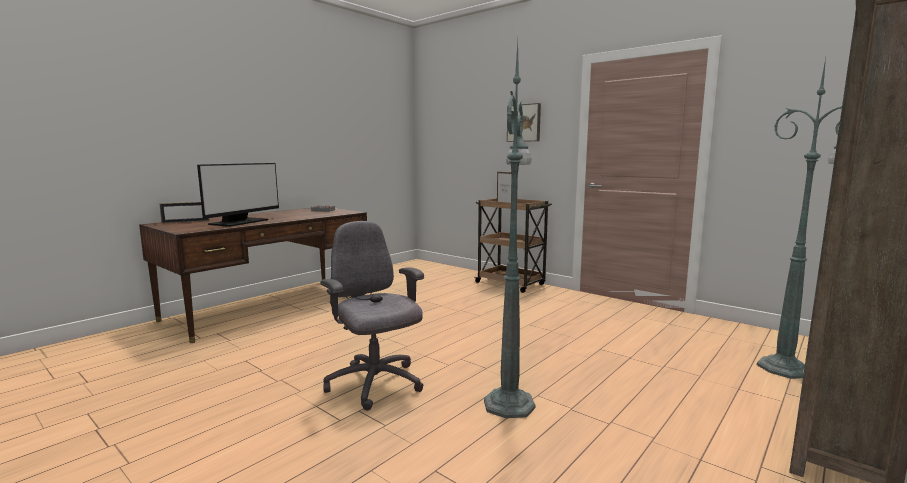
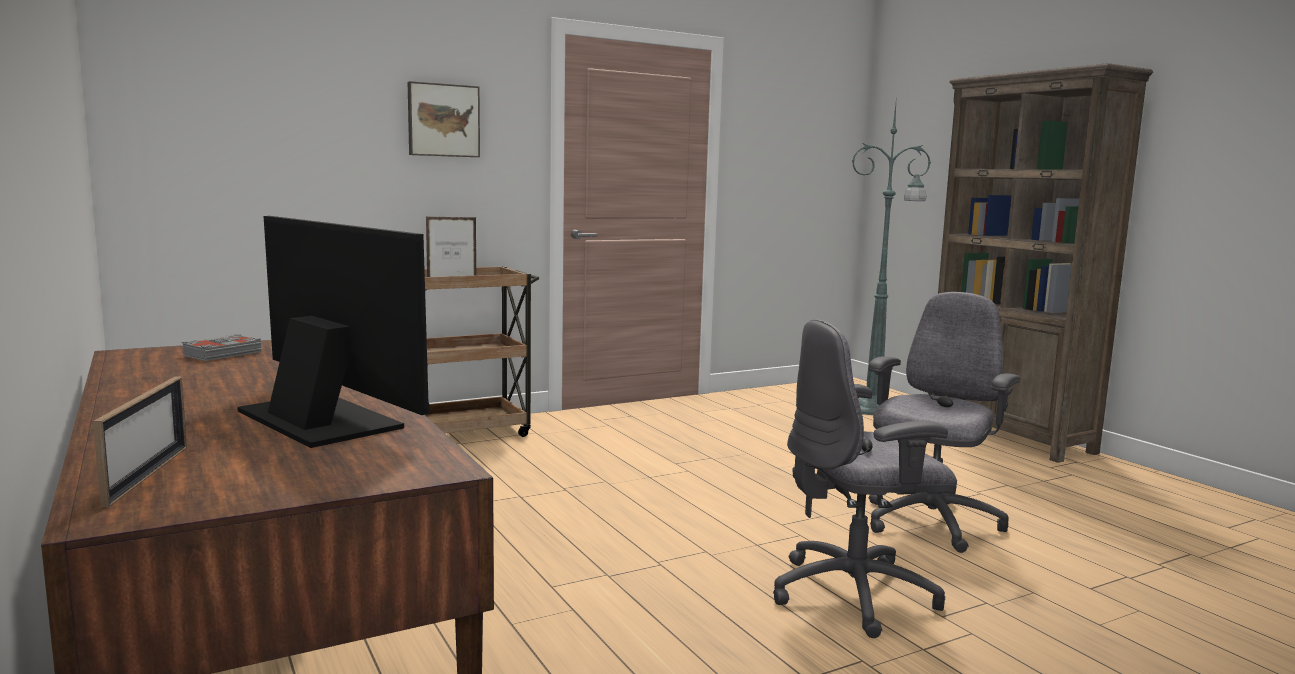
camera: 70 degrees left, 0 degrees up
green floor lamp [484,41,535,418] -> grey office chair [869,292,1021,553]

